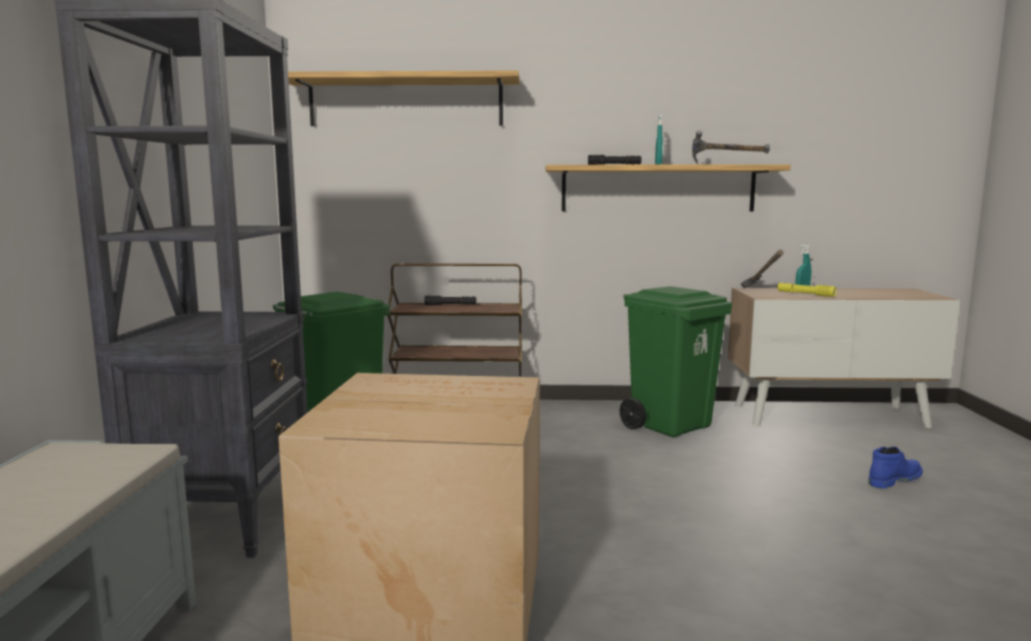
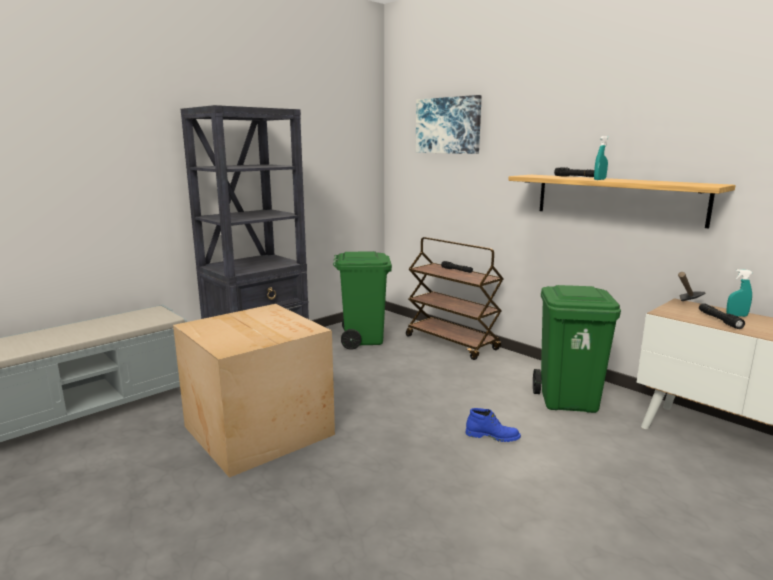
camera: 45 degrees right, 5 degrees up
shelf [288,70,520,126] -> picture [416,95,482,154]
hammer [692,130,770,164] -> none
yellow flashlight [777,283,836,297] -> black flashlight [699,303,745,329]
blue boot [868,447,923,489] -> blue boot moved to [466,408,521,442]

